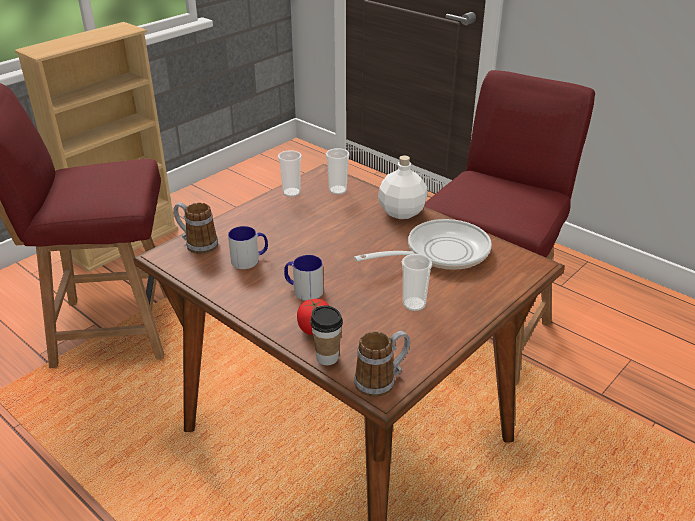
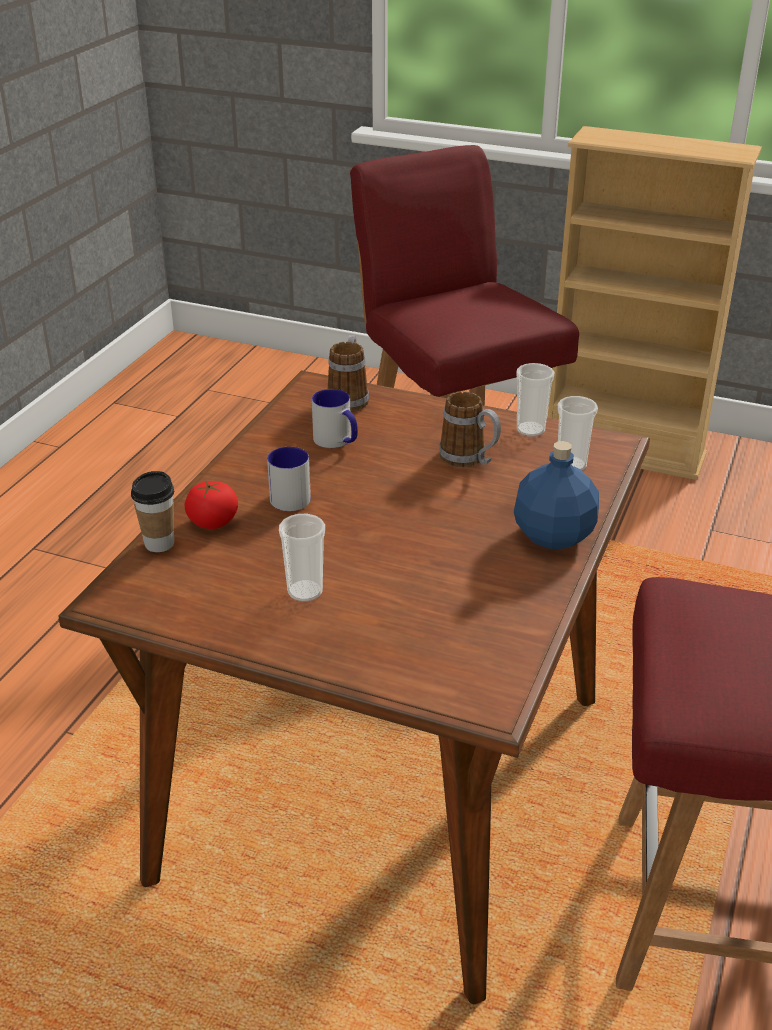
camera: 70 degrees right, 0 degrees up
frying pan [354,219,492,270] -> none
mug [354,331,410,397] -> mug moved to [439,391,501,467]
white bottle [378,156,428,219] -> blue bottle [514,441,599,549]

